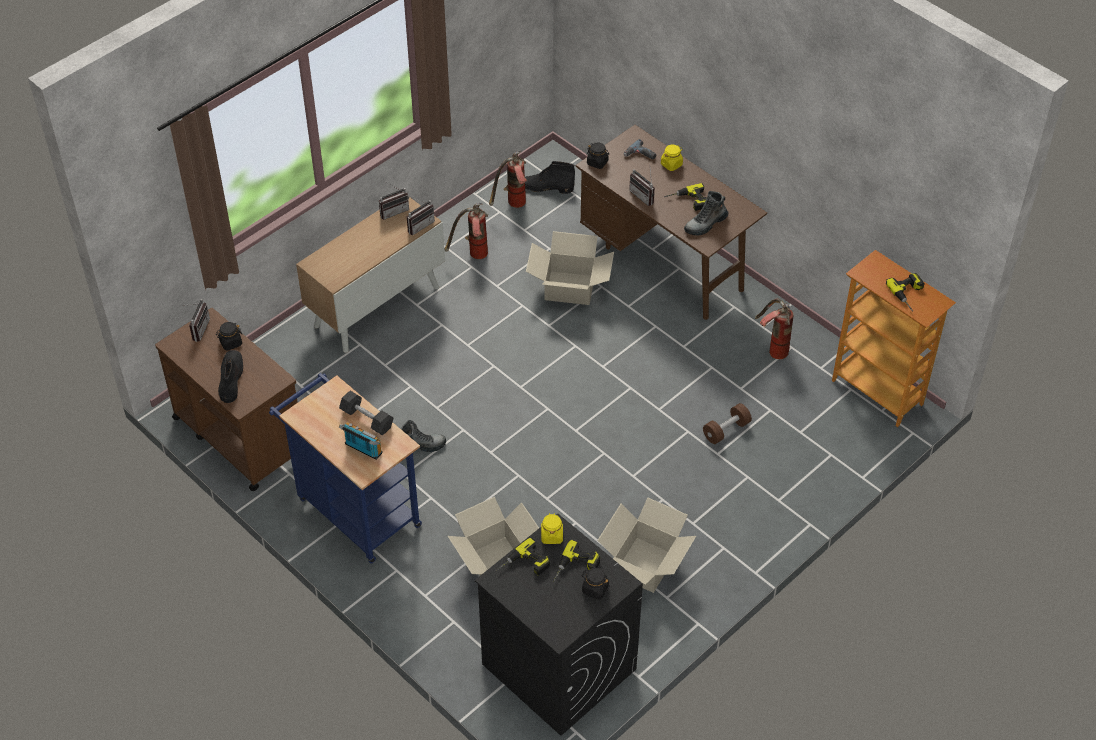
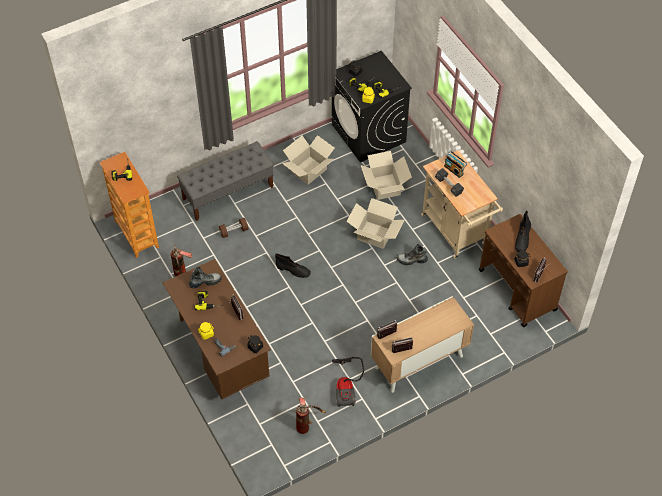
camera: 165 degrees left, 5 degrees up
blue cart [269,373,422,564] -> beige cart [421,150,503,259]
fire extinguisher [445,203,488,259] -> vacuum cleaner [332,357,364,407]
black boot [525,161,575,194] -> black boot moved to [275,254,311,278]
cardboard box [526,231,614,305] -> cardboard box moved to [346,198,405,249]
none -> grey bench [177,141,274,221]

